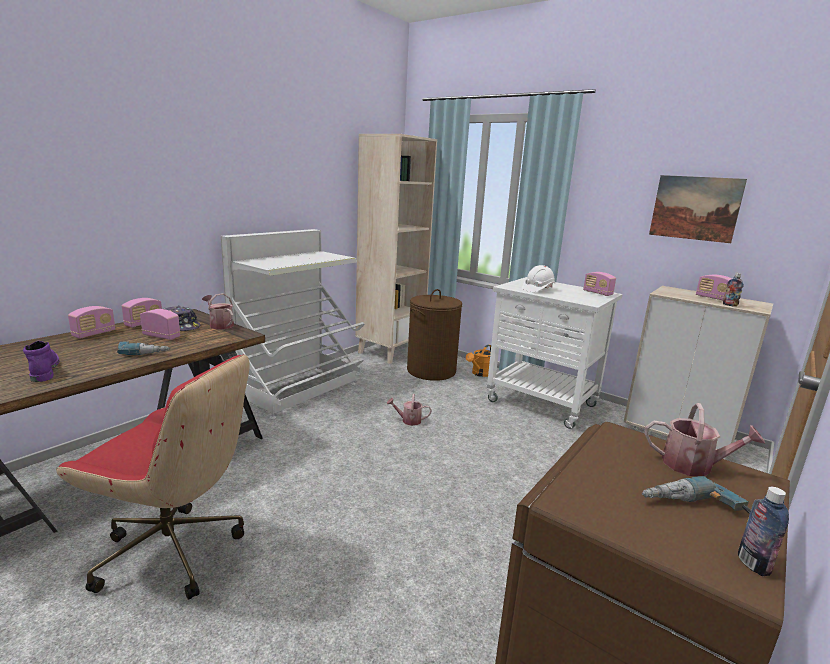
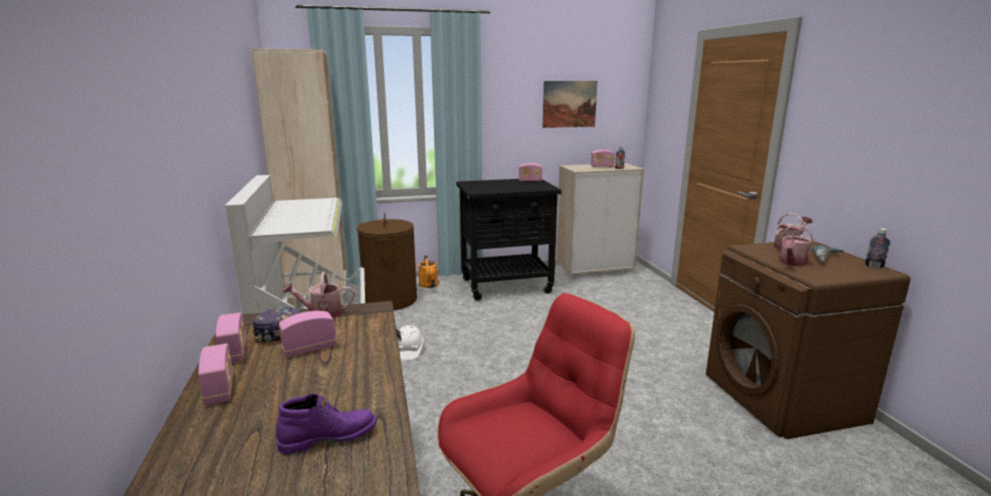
camera: 50 degrees left, 0 degrees up
purple boot [23,341,59,382] -> purple boot turned 150 degrees clockwise [276,394,377,455]
power drill [117,341,170,355] -> none
watering can [386,394,432,426] -> watering can moved to [779,225,813,266]
white cart [487,277,623,429] -> black cart [456,179,562,301]
white hard hat [522,265,555,292] -> white hard hat moved to [398,325,424,360]

